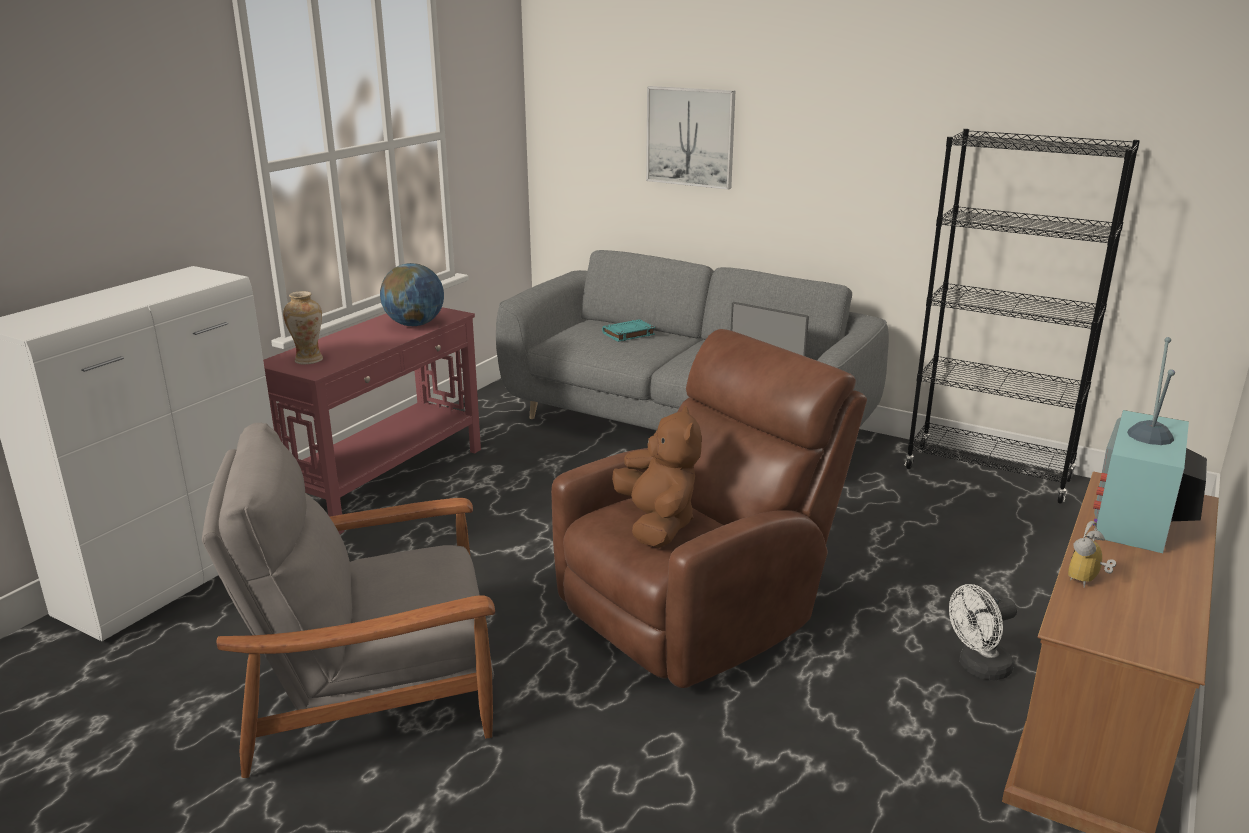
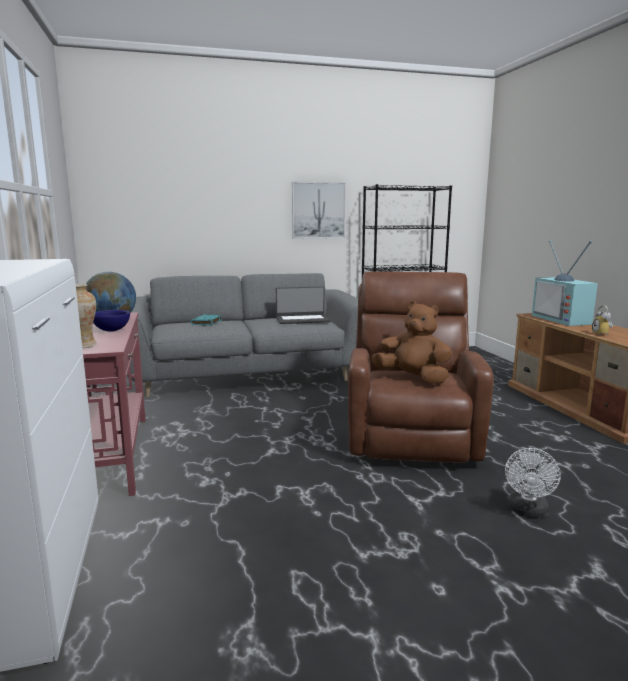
camera: 45 degrees left, 10 degrees down
grey armchair [202,423,495,778] -> none
picture [646,86,735,190] -> picture moved to [292,182,346,238]
white fan [949,584,1017,680] -> white fan moved to [505,448,561,518]
none -> blue bowl [93,310,130,332]

